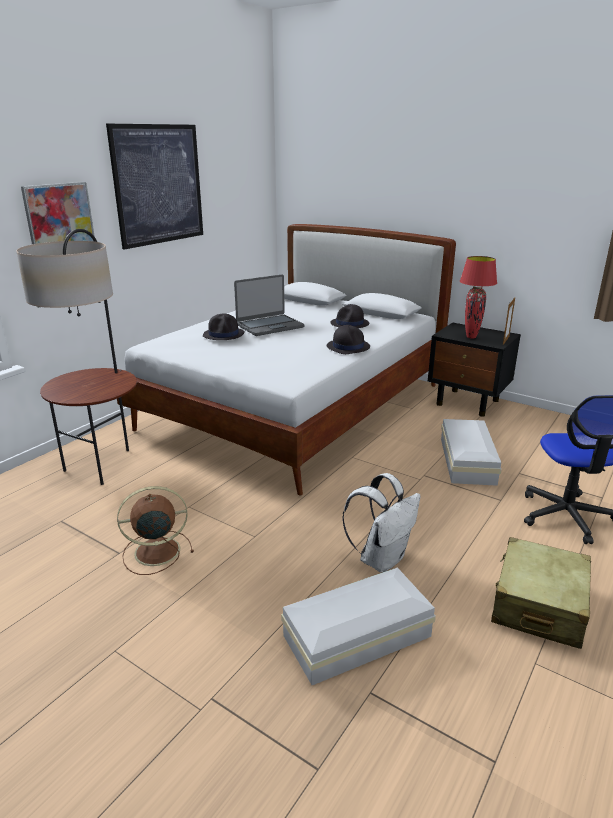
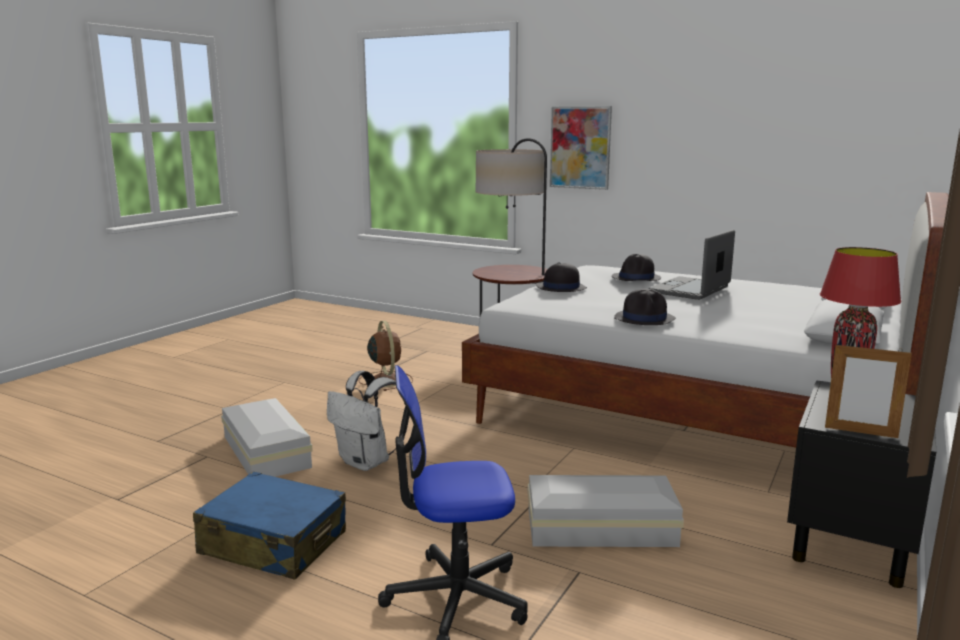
camera: 85 degrees right, 10 degrees down
picture [106,124,203,250] -> none
laptop [234,275,304,336] -> laptop turned 75 degrees clockwise [649,230,735,300]
black hat [330,304,369,328] -> black hat moved to [536,262,587,292]
beige suitcase [491,537,591,649] -> blue suitcase [193,471,346,579]

